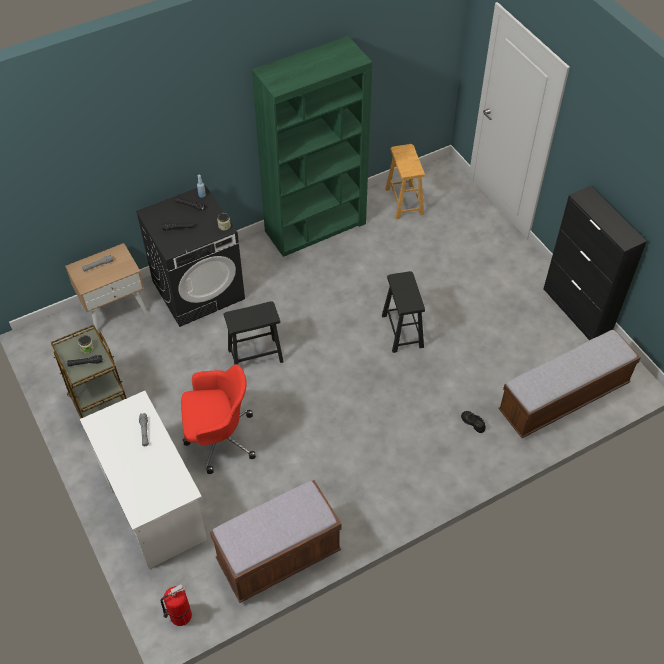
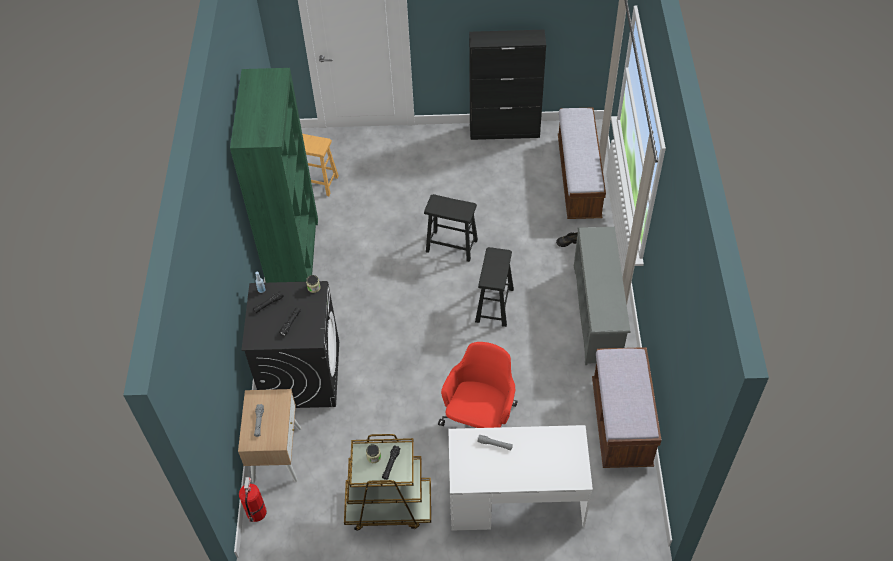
camera: 60 degrees left, 0 degrees up
fire extinguisher [160,584,192,626] -> fire extinguisher moved to [239,477,267,522]
black stool [224,301,284,365] -> black stool moved to [475,247,514,327]
none -> grey shoe rack [574,227,631,365]

